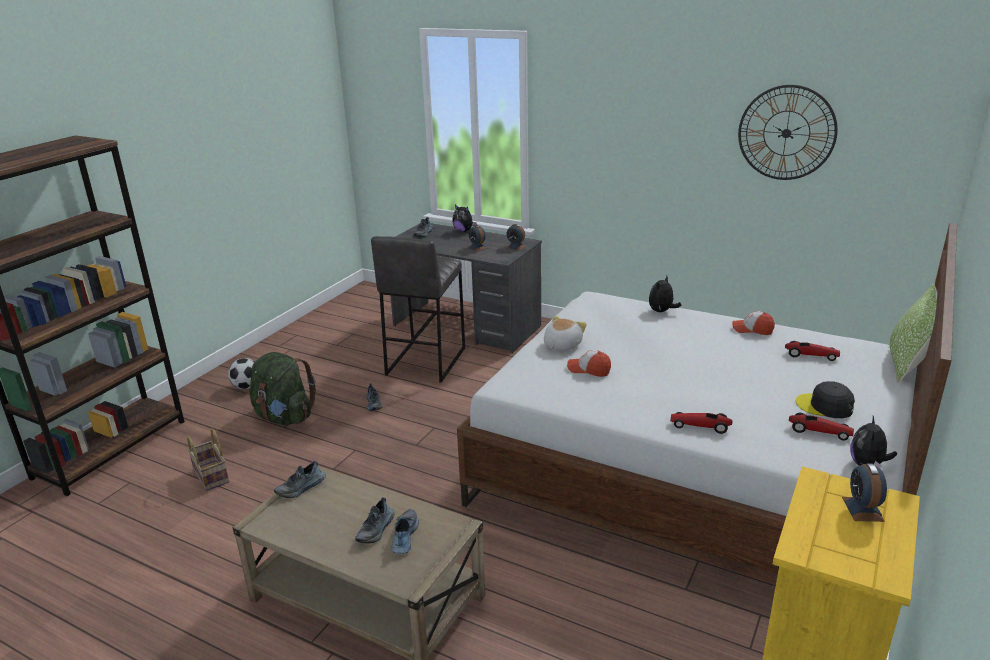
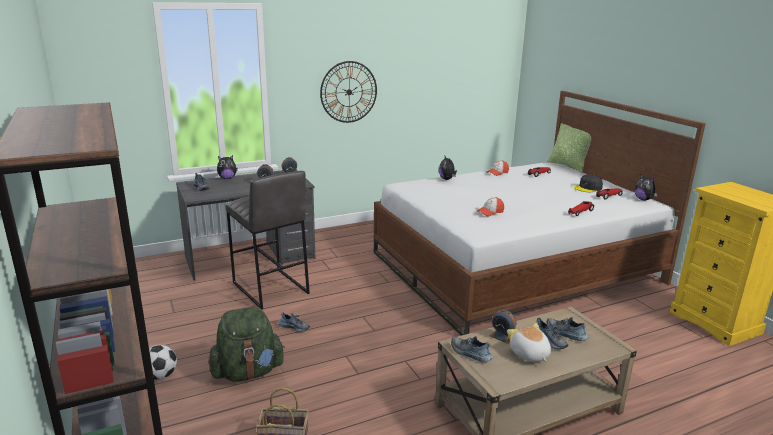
camera: 55 degrees left, 5 degrees down
shoe [274,461,326,498] -> shoe turned 135 degrees clockwise [451,336,493,362]
plush toy [544,316,587,351] -> plush toy moved to [507,323,551,362]
wall clock [738,85,838,180] -> wall clock moved to [320,61,377,123]
alarm clock [842,464,887,522] -> alarm clock moved to [490,309,516,344]

